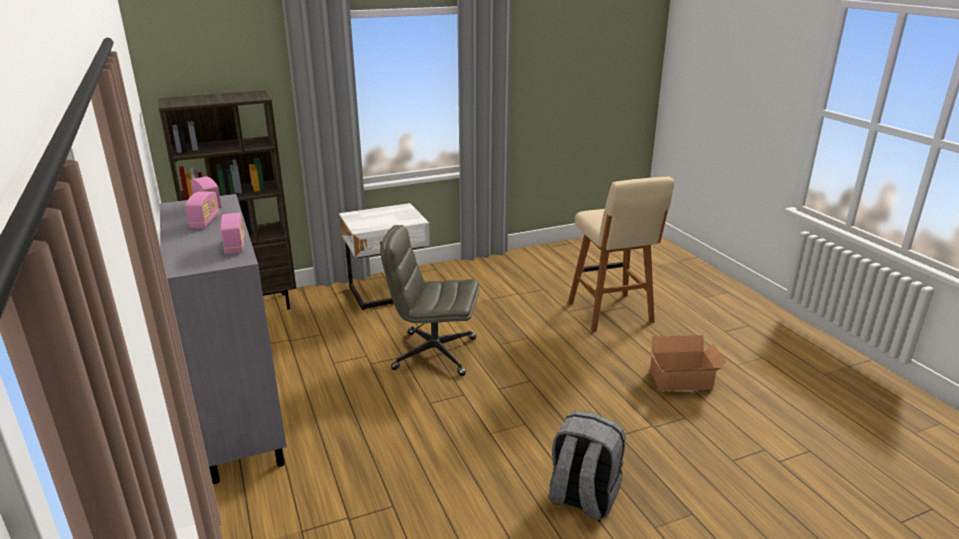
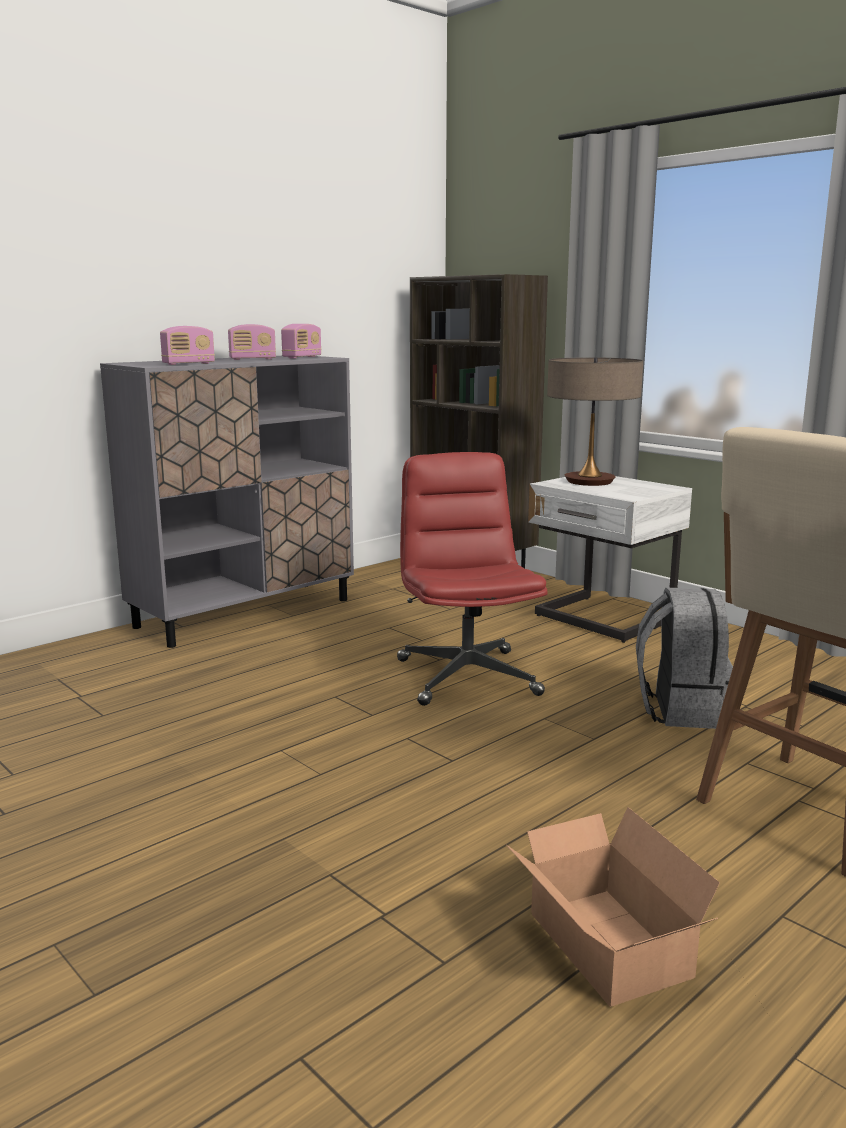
camera: 70 degrees right, 10 degrees down
grey office chair [380,225,479,376] -> red office chair [397,452,548,706]
grey backpack [548,411,626,521] -> grey backpack moved to [636,588,733,729]
none -> table lamp [547,357,643,486]

